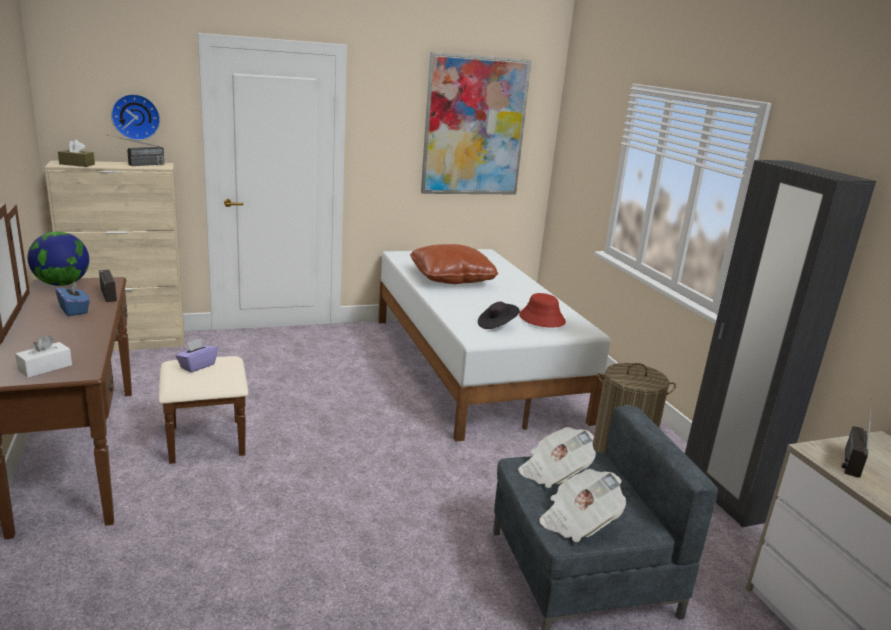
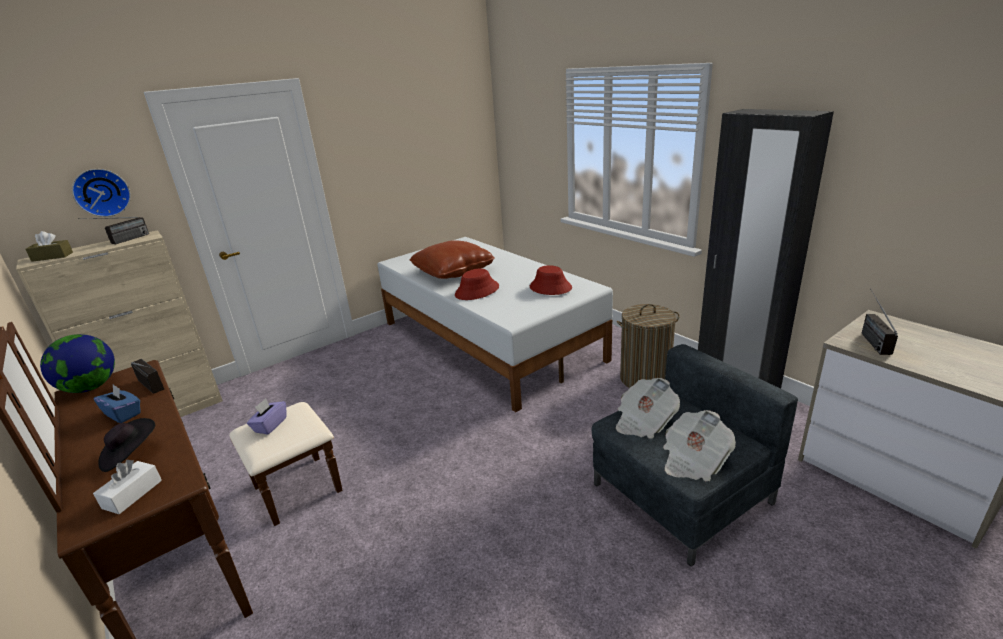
camera: 15 degrees left, 5 degrees up
picture [421,52,532,194] -> none
black hat [478,302,520,329] -> black hat moved to [98,418,155,472]
none -> red hat [455,268,499,300]

